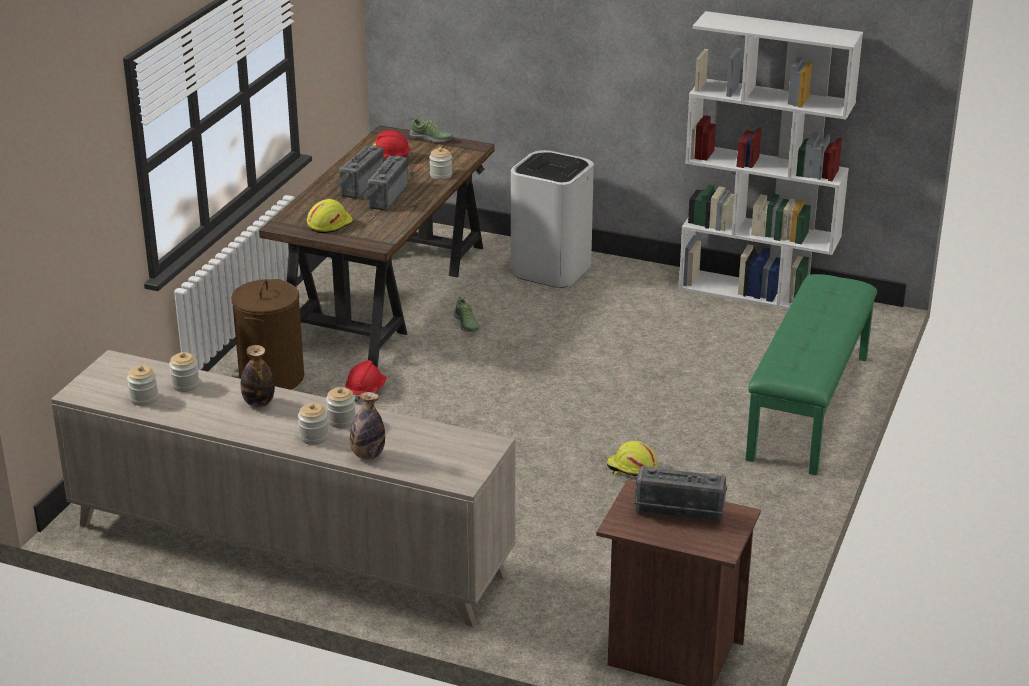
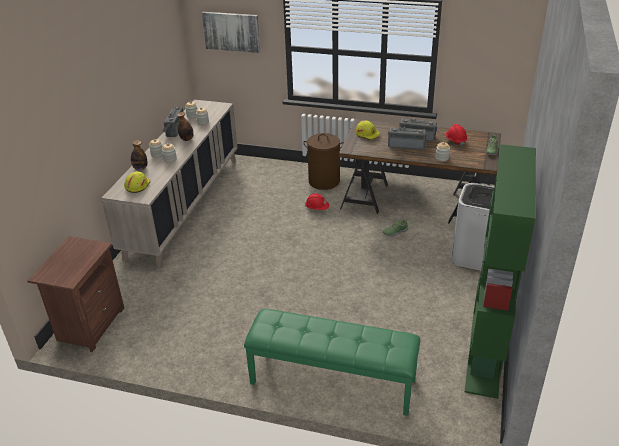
camera: 85 degrees right, 5 degrees up
yellow hard hat [607,441,657,476] -> yellow hard hat moved to [124,171,151,193]
radio [634,466,727,523] -> radio moved to [162,107,184,137]
white bookcase [679,11,863,310] -> green bookcase [465,144,536,399]
none -> picture [202,12,260,53]

